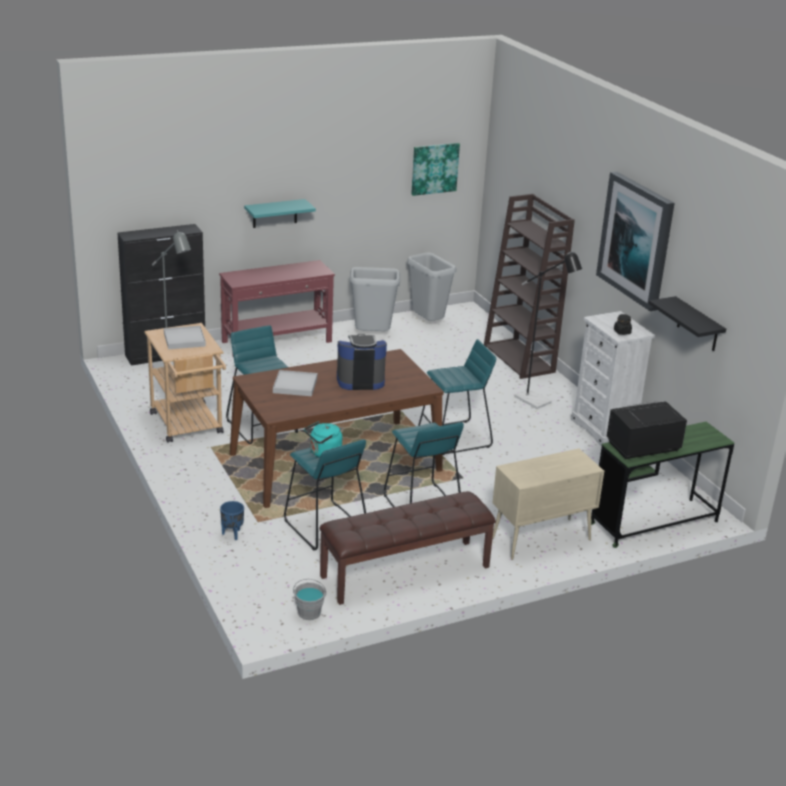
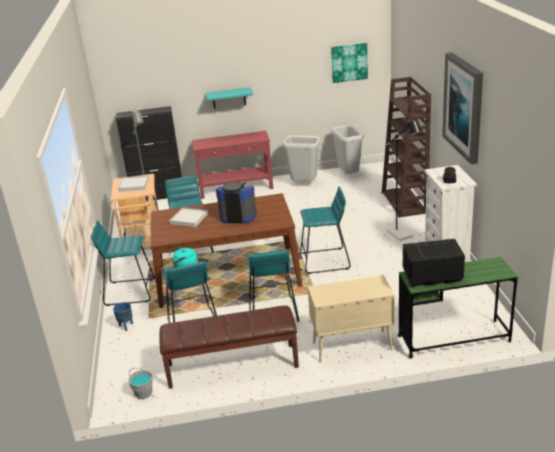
camera: 20 degrees right, 0 degrees up
black shelf [649,296,726,351] -> none
none -> turquoise stool [91,220,154,306]

